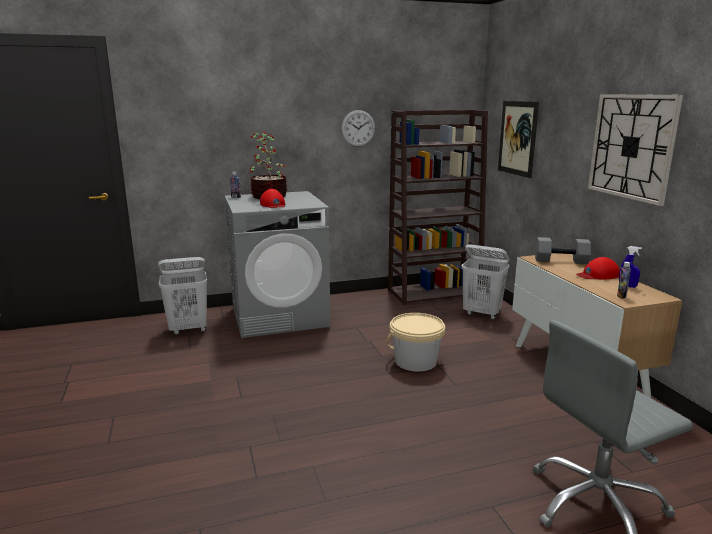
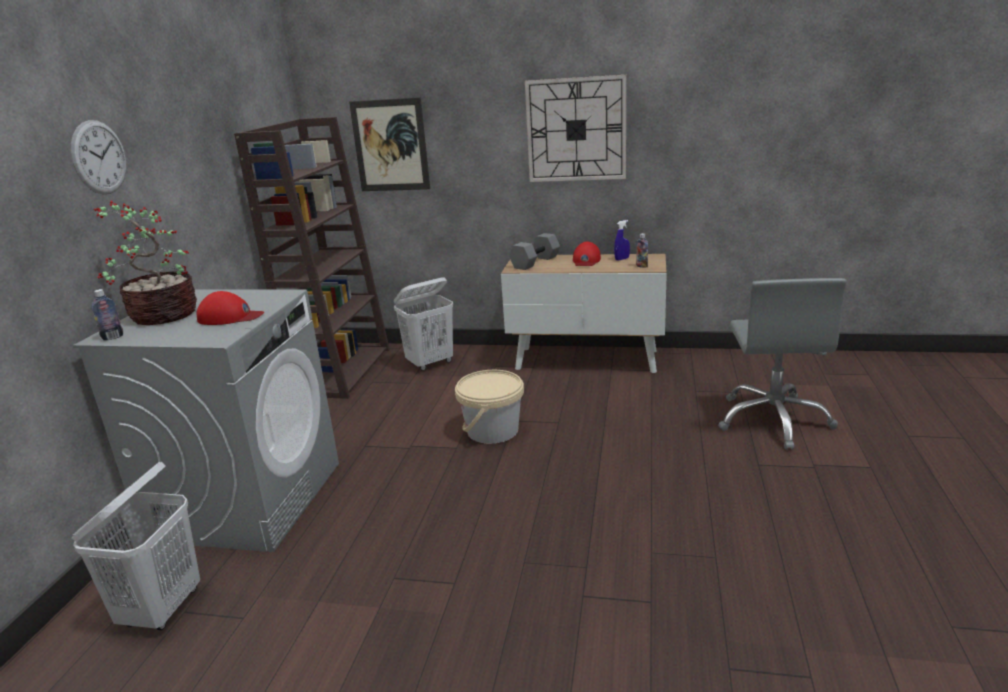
camera: 60 degrees left, 5 degrees up
wall clock [341,110,375,147] -> wall clock moved to [71,120,126,194]

